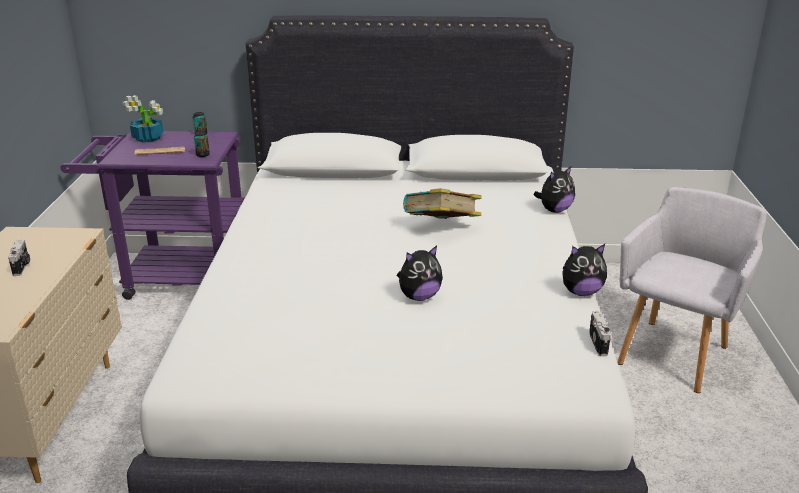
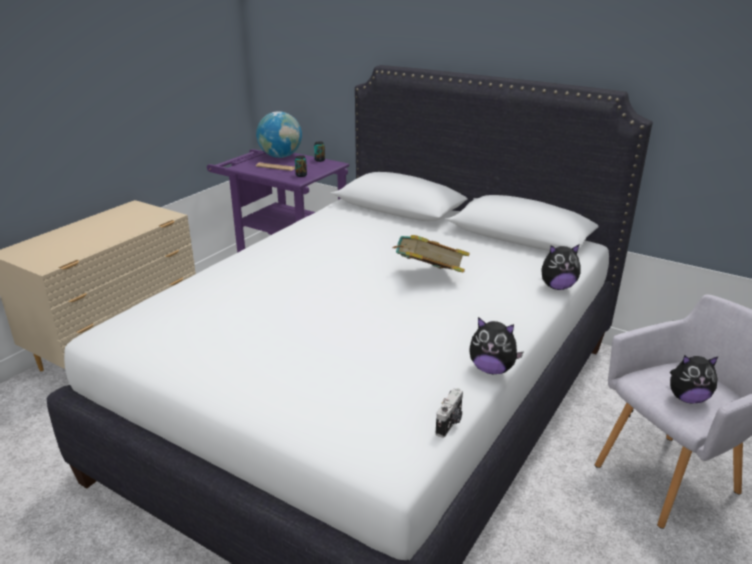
camera: 30 degrees right, 0 degrees up
camera [8,239,30,276] -> none
potted plant [122,95,163,143] -> globe [256,111,302,158]
plush toy [397,246,443,301] -> plush toy moved to [670,356,718,403]

